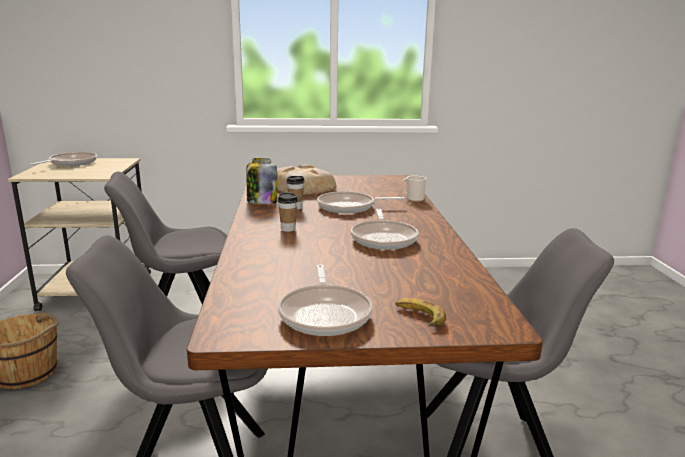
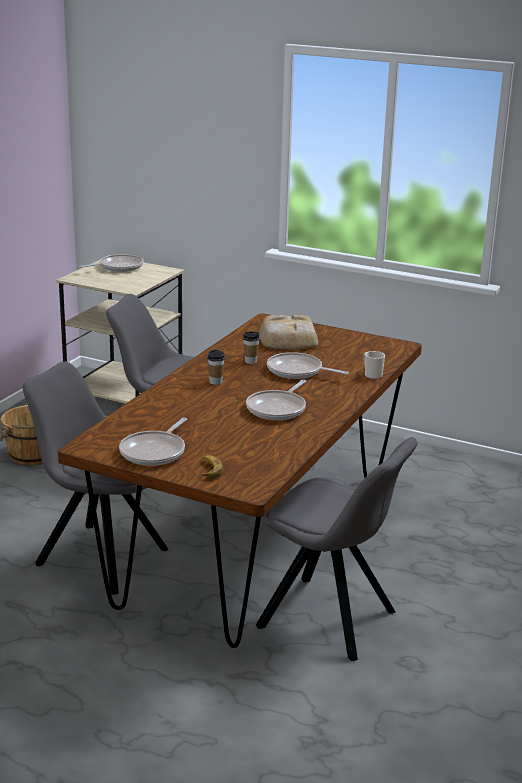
camera: 30 degrees right, 5 degrees up
jar [247,158,277,204] -> none

